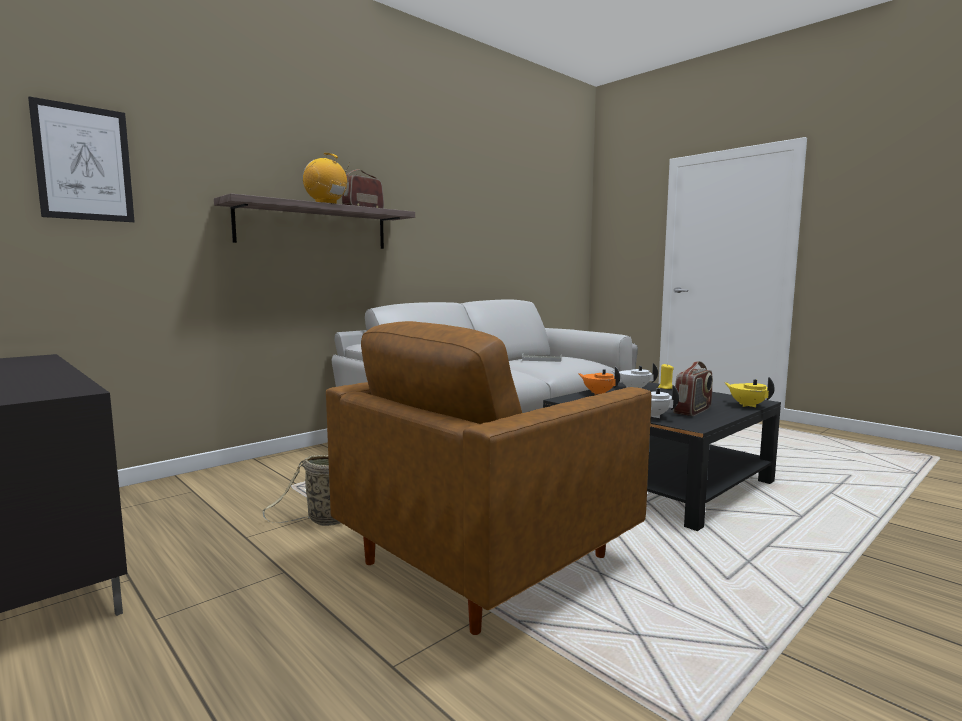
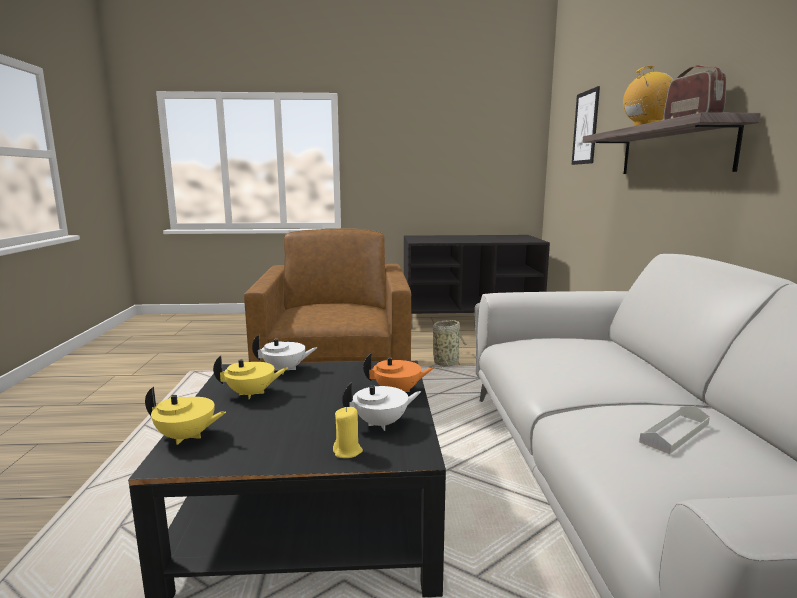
camera: 130 degrees right, 5 degrees up
radio [673,361,713,416] -> yellow teapot [213,355,288,400]

